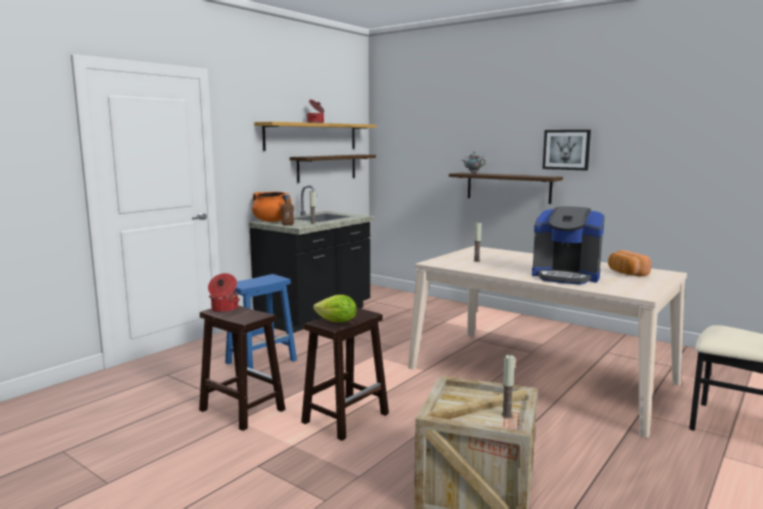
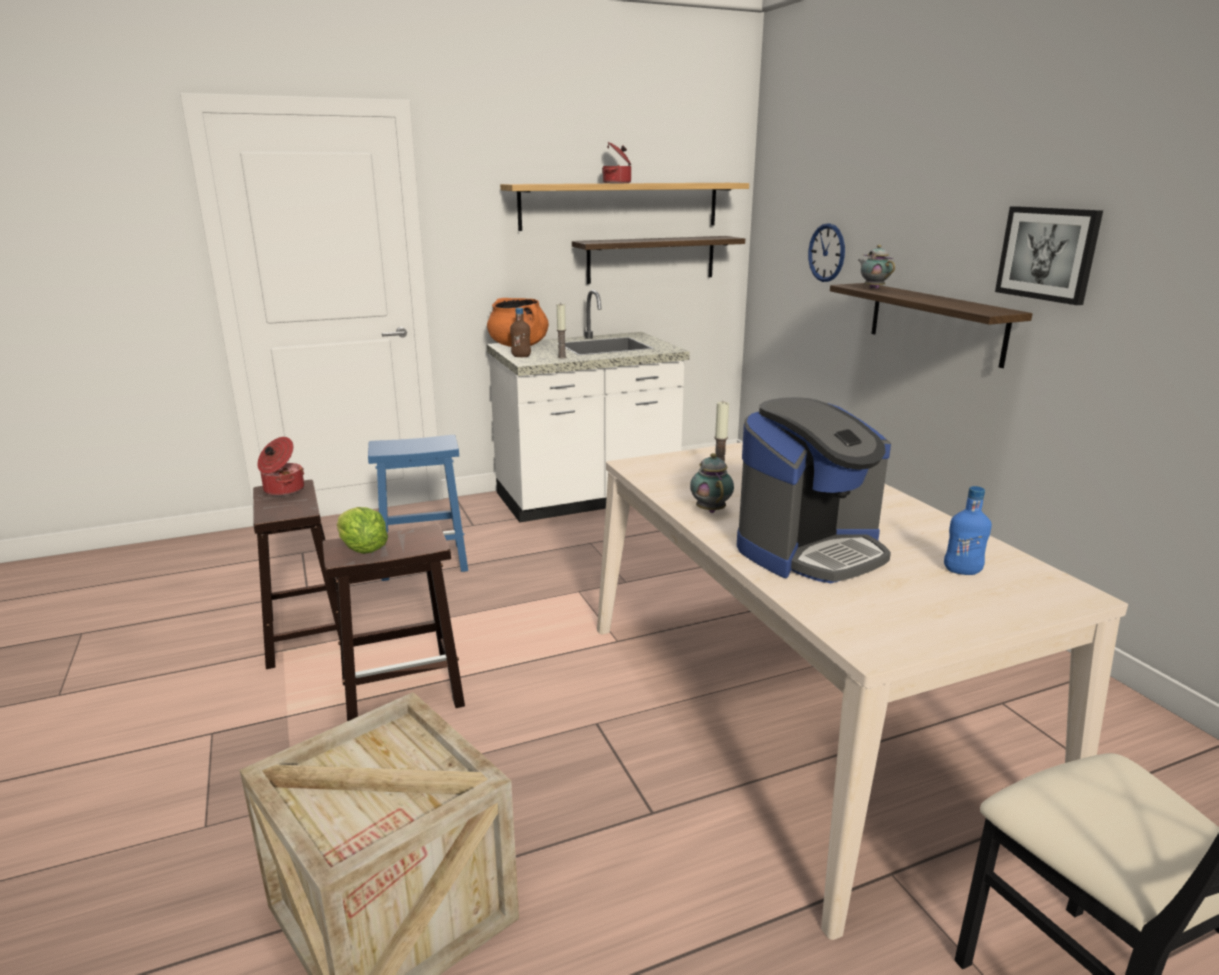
camera: 30 degrees right, 10 degrees up
black counter [248,185,374,333] -> white counter [487,290,690,522]
candle [501,355,515,418] -> none
coffee machine [532,207,605,285] -> coffee machine turned 90 degrees counterclockwise [737,397,891,583]
bread [608,250,651,277] -> blue bottle [944,486,992,575]
none -> teapot [690,453,734,513]
none -> wall clock [808,223,845,282]

